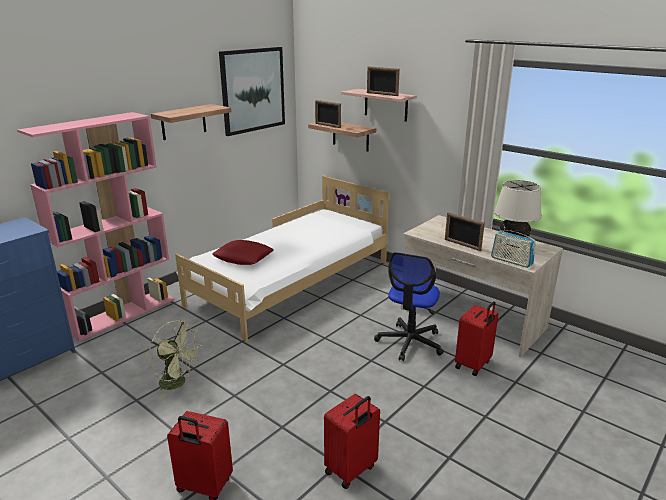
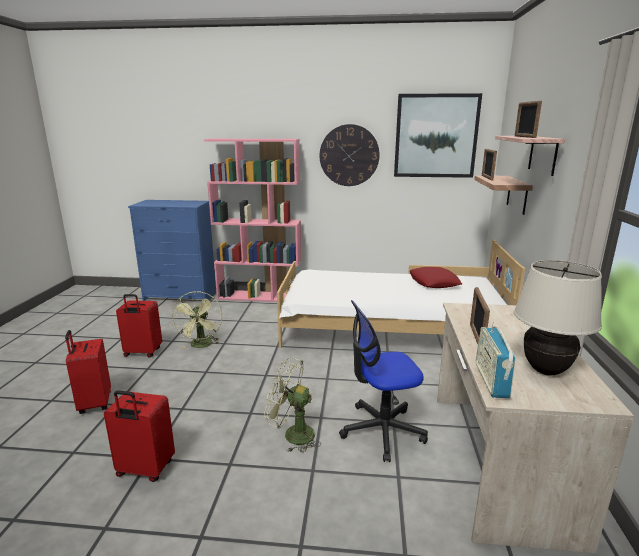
camera: 55 degrees right, 5 degrees down
shelf [151,104,232,140] -> wall clock [320,124,380,186]
red pillow [212,240,274,265] -> red pillow moved to [410,267,462,288]
red suitcase [455,301,499,376] -> red suitcase moved to [116,294,162,358]
none -> green fan [264,357,321,453]

